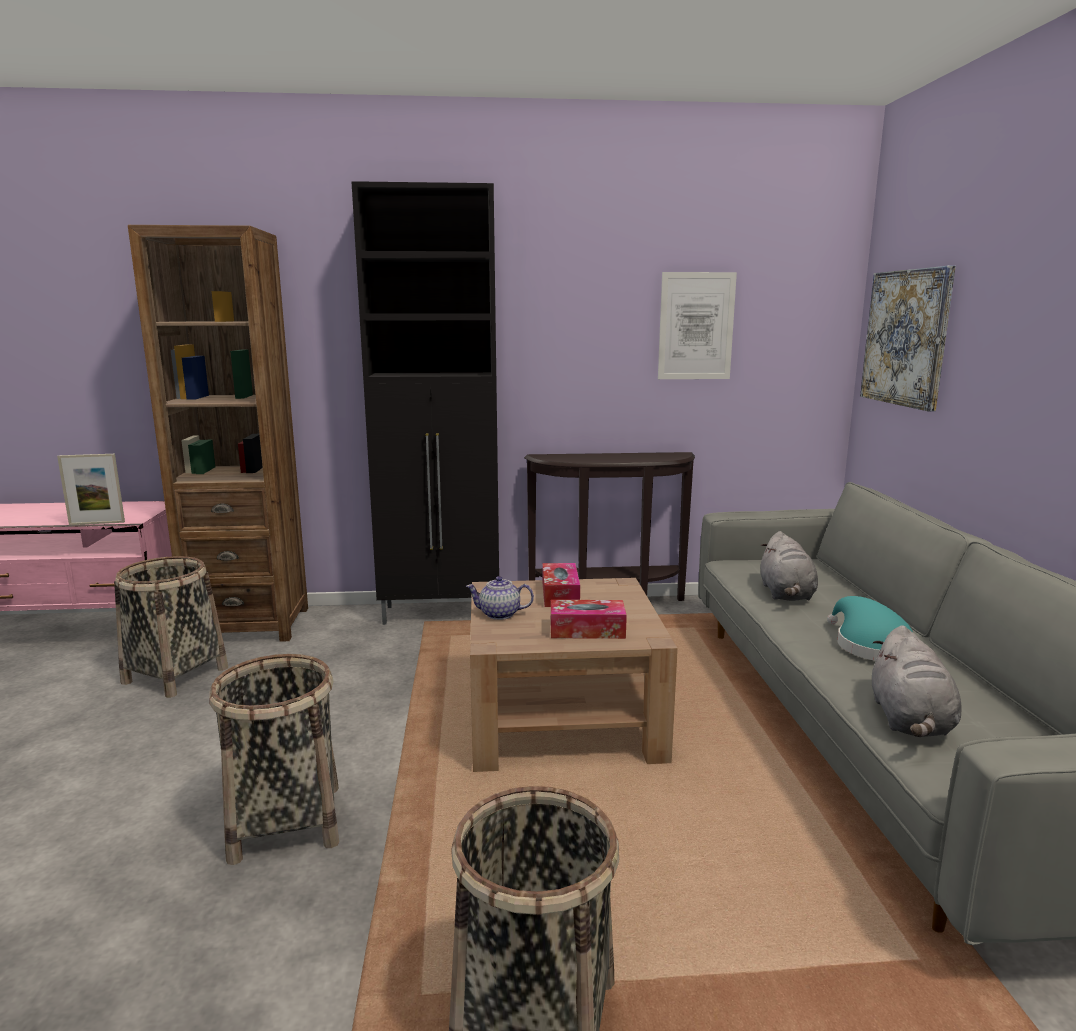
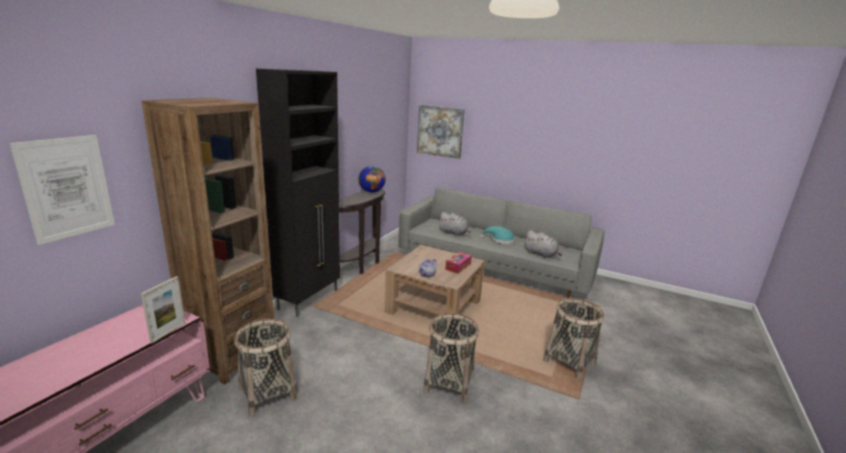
camera: 60 degrees left, 5 degrees up
tissue box [543,563,580,607] -> none
picture [658,272,737,379] -> picture moved to [9,135,115,245]
none -> globe [359,166,386,193]

